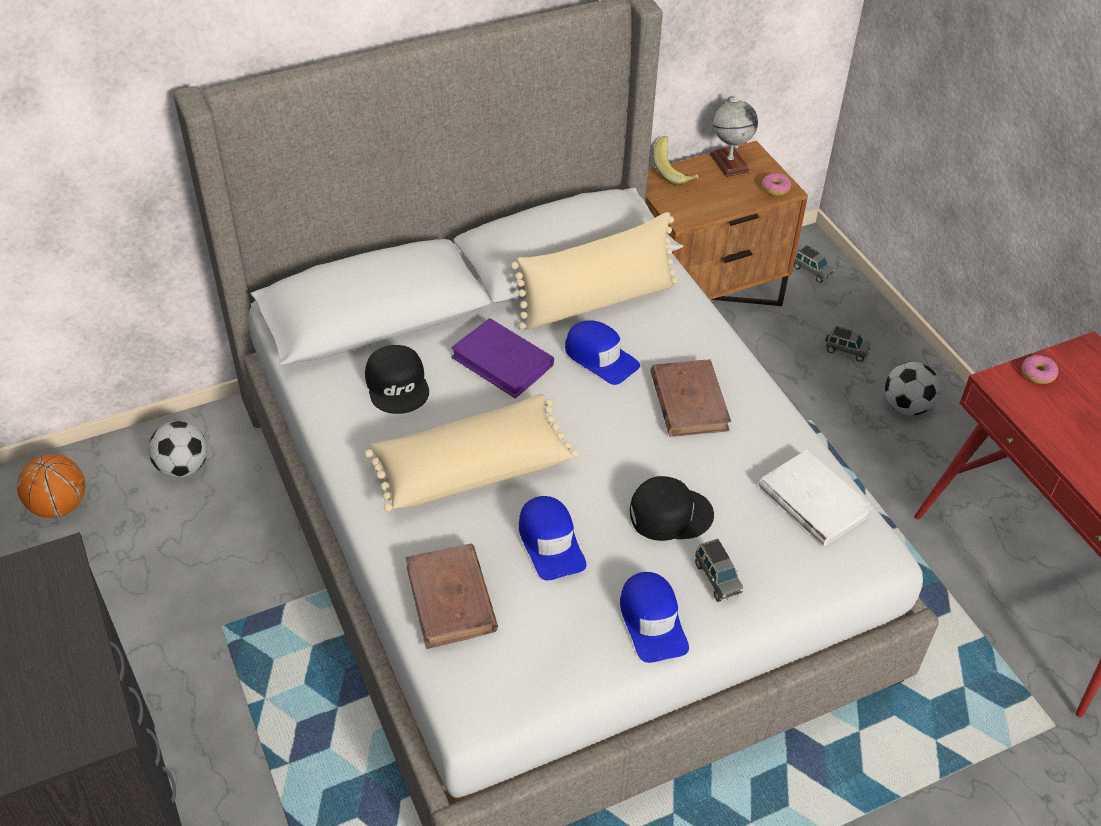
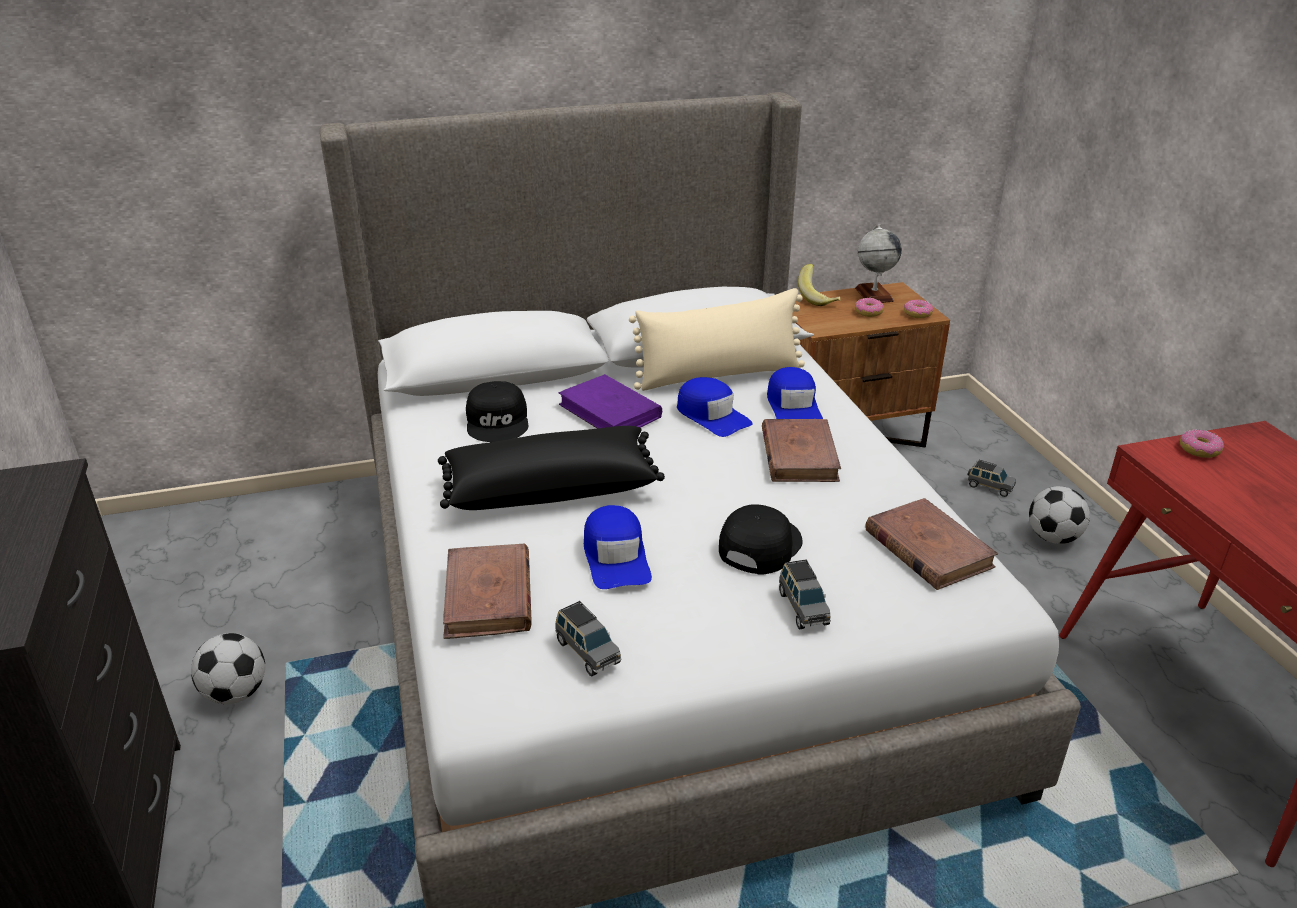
camera: 10 degrees right, 15 degrees down
basketball [17,454,85,518] -> none
football [149,421,207,478] -> football moved to [191,633,265,704]
beige pillow [365,394,578,512] -> black pillow [438,426,665,510]
blue cap [620,572,689,663] -> blue cap moved to [767,367,823,419]
black cap [630,476,714,541] -> black cap turned 60 degrees counterclockwise [719,504,803,575]
white book [759,450,873,546] -> brown book [865,498,998,590]
grey toy car [794,245,834,283] -> grey toy car moved to [555,601,622,676]
none -> donut [855,298,884,317]

